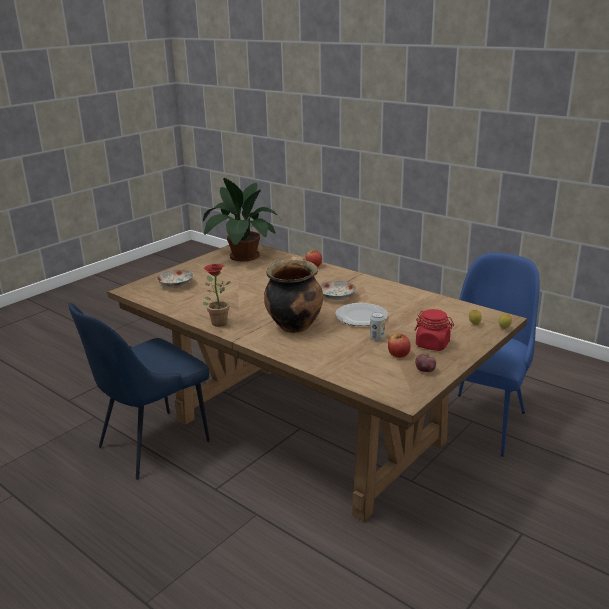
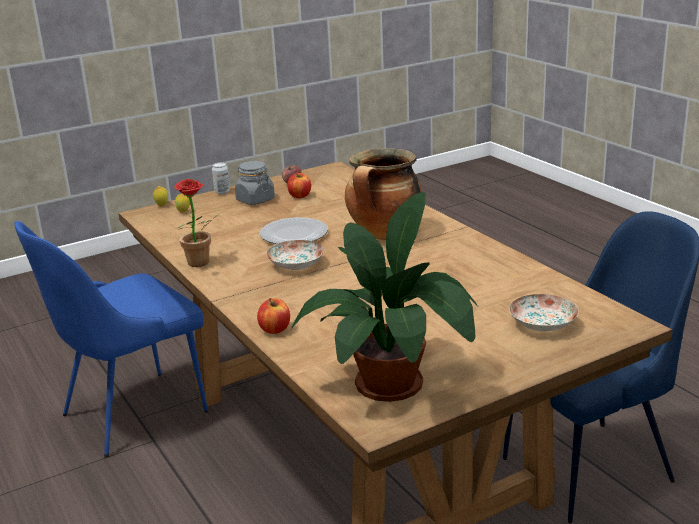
camera: 160 degrees left, 0 degrees up
potted plant [203,264,231,327] -> potted plant moved to [174,179,220,267]
can [370,312,385,341] -> can moved to [212,163,230,194]
red jar [415,309,454,351] -> grey jar [235,161,275,205]

